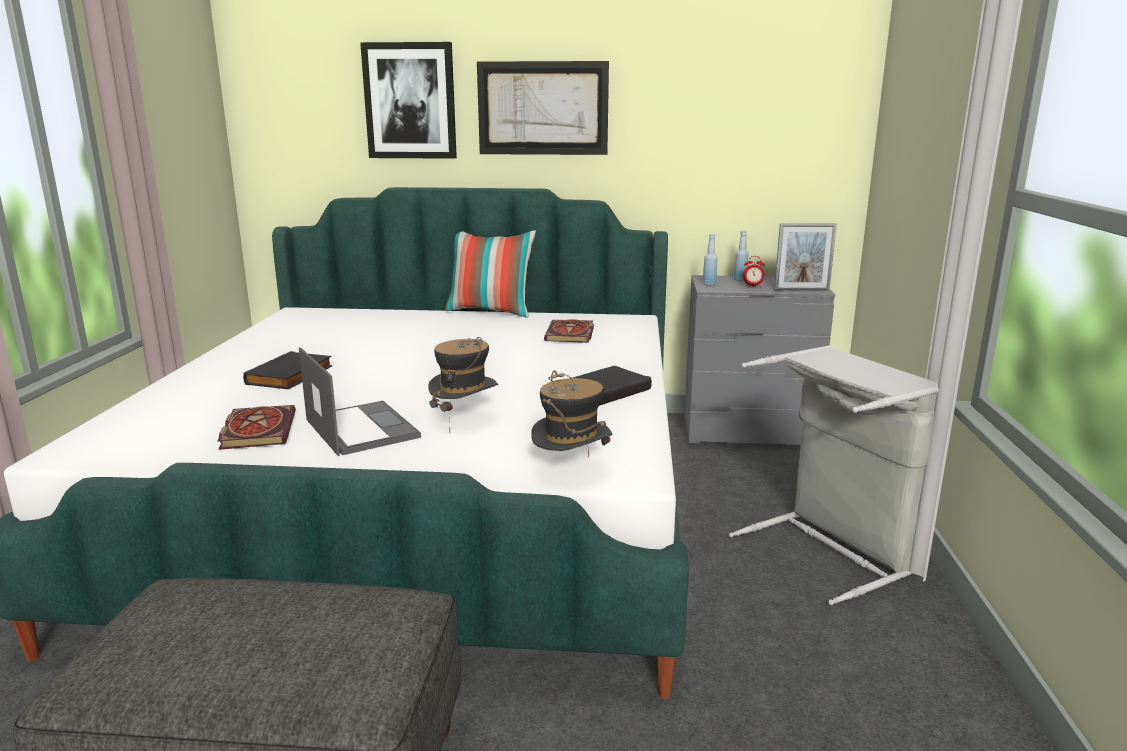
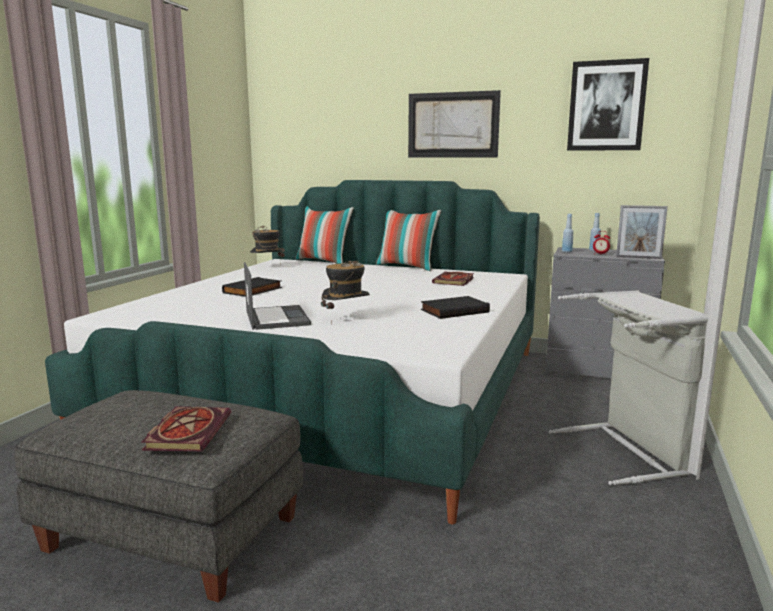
camera: 15 degrees right, 5 degrees down
book [217,405,296,450] -> book moved to [141,406,231,451]
picture [360,42,457,159] -> picture moved to [567,58,649,151]
hat [532,370,612,457] -> hat moved to [250,225,285,259]
none -> pillow [295,206,354,264]

